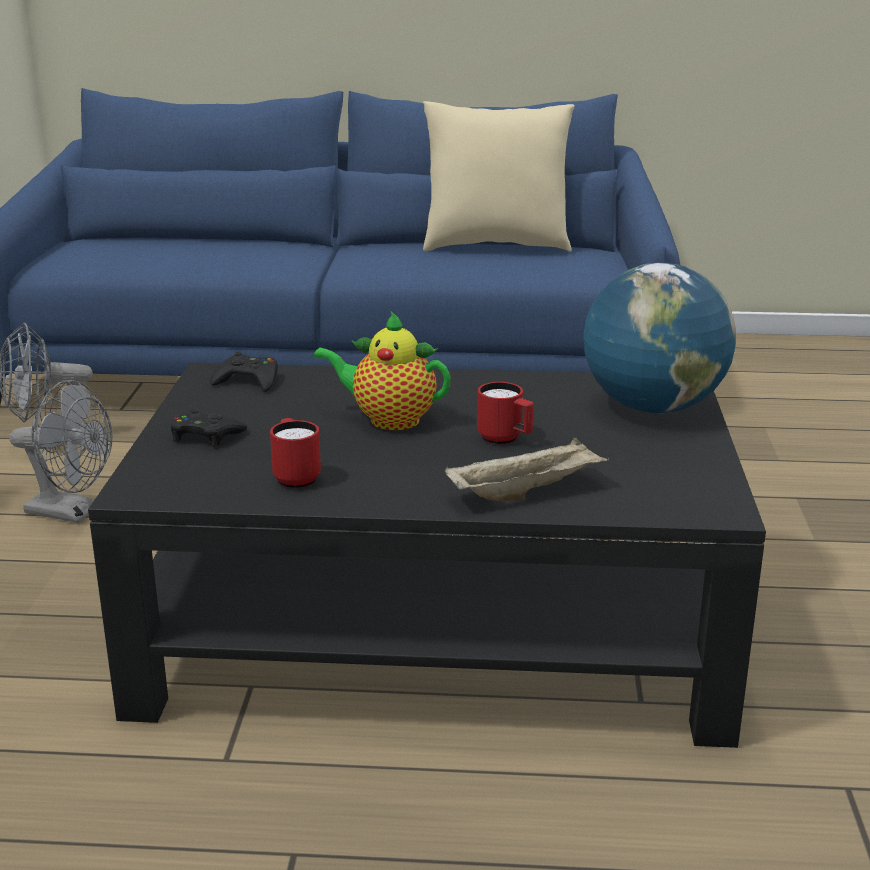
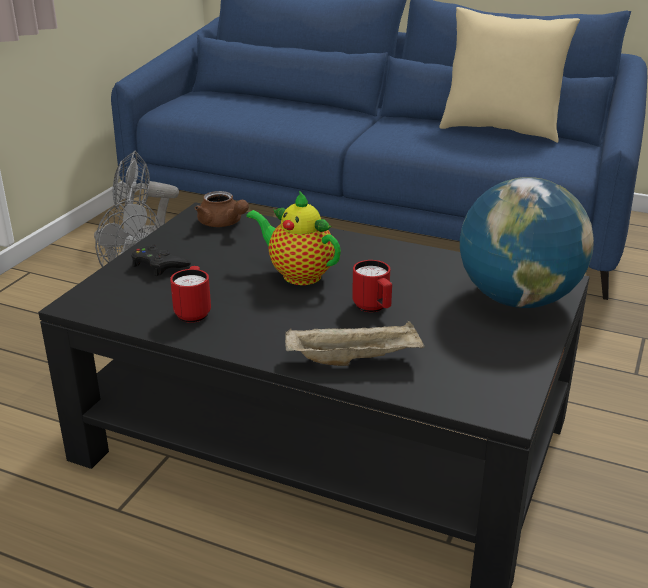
camera: 20 degrees right, 5 degrees up
black game controller [210,352,278,392] -> brown teapot [195,191,249,227]

